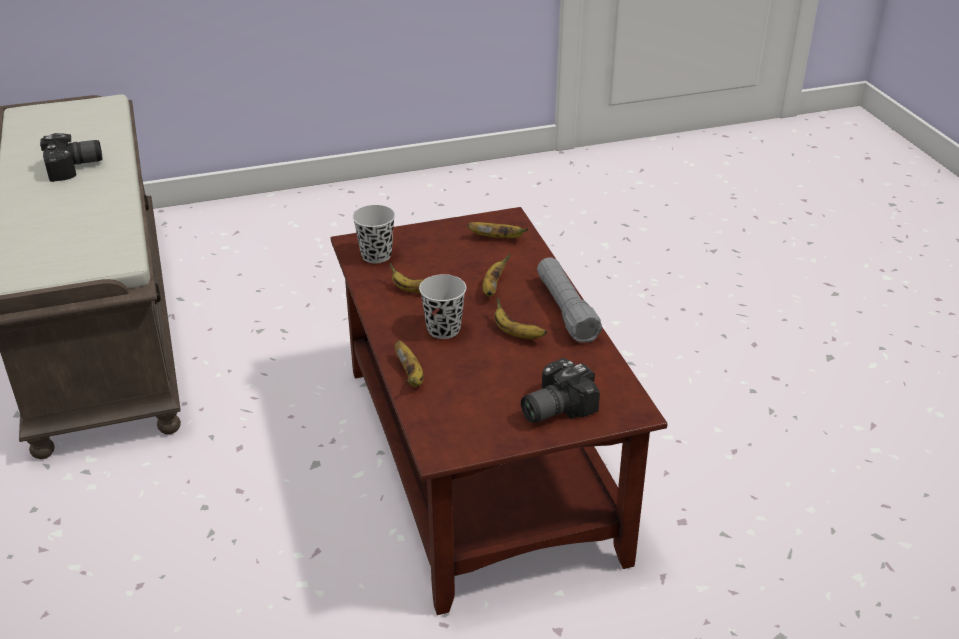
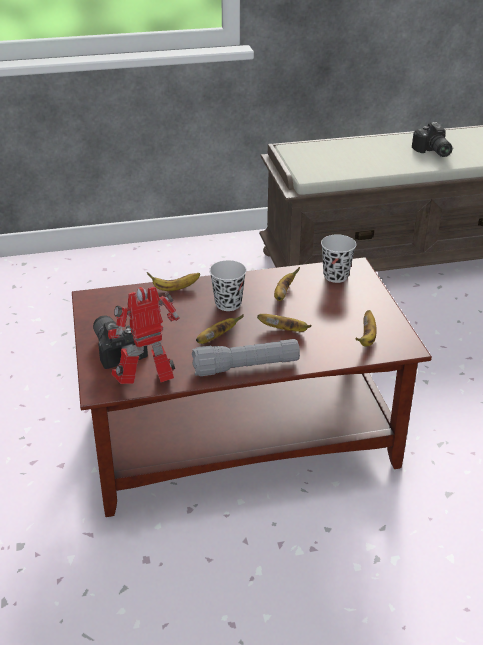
camera: 95 degrees right, 0 degrees up
none -> toy robot [108,287,180,384]

